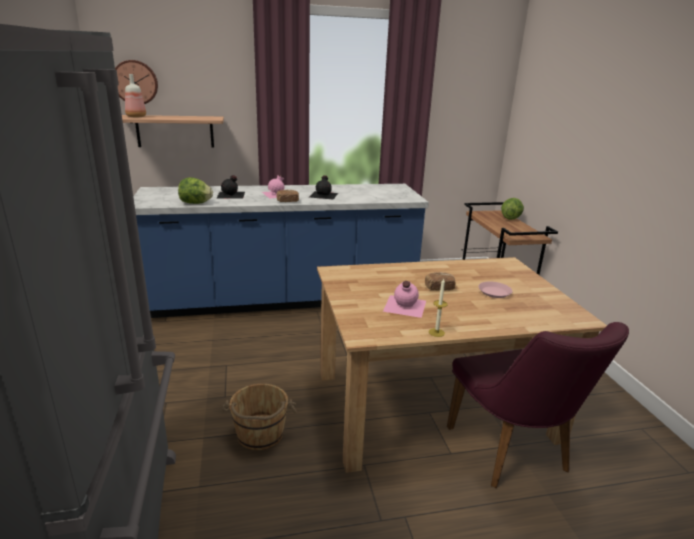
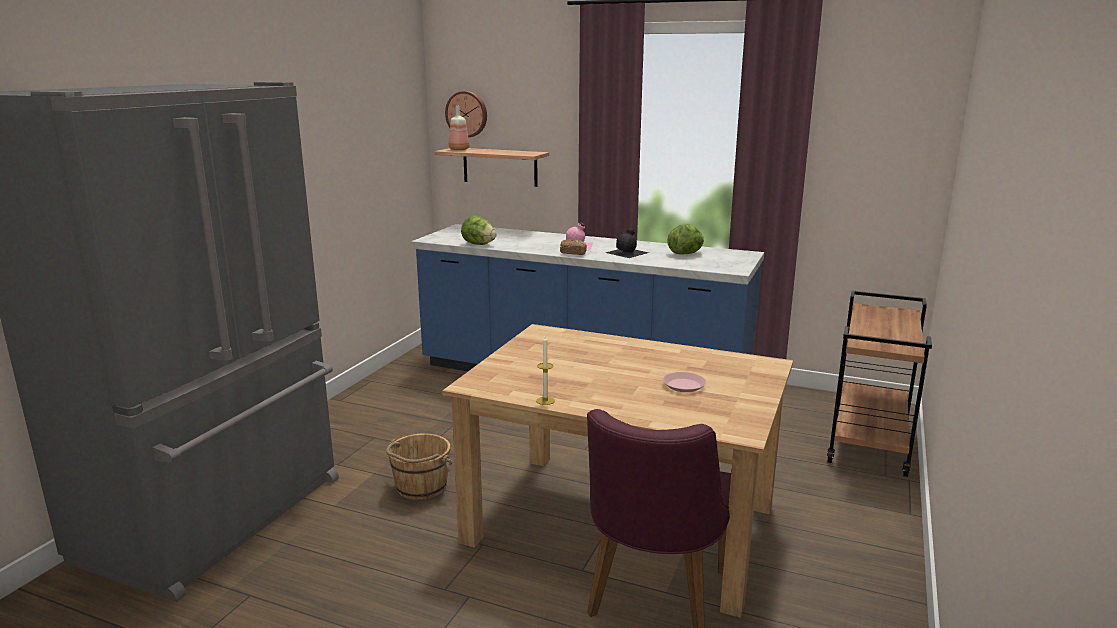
camera: 35 degrees right, 5 degrees down
black bottle [217,175,245,199] -> none
pink bottle [383,281,426,318] -> none
bread [425,272,456,290] -> none
lettuce [501,198,524,220] -> lettuce moved to [667,224,704,255]

